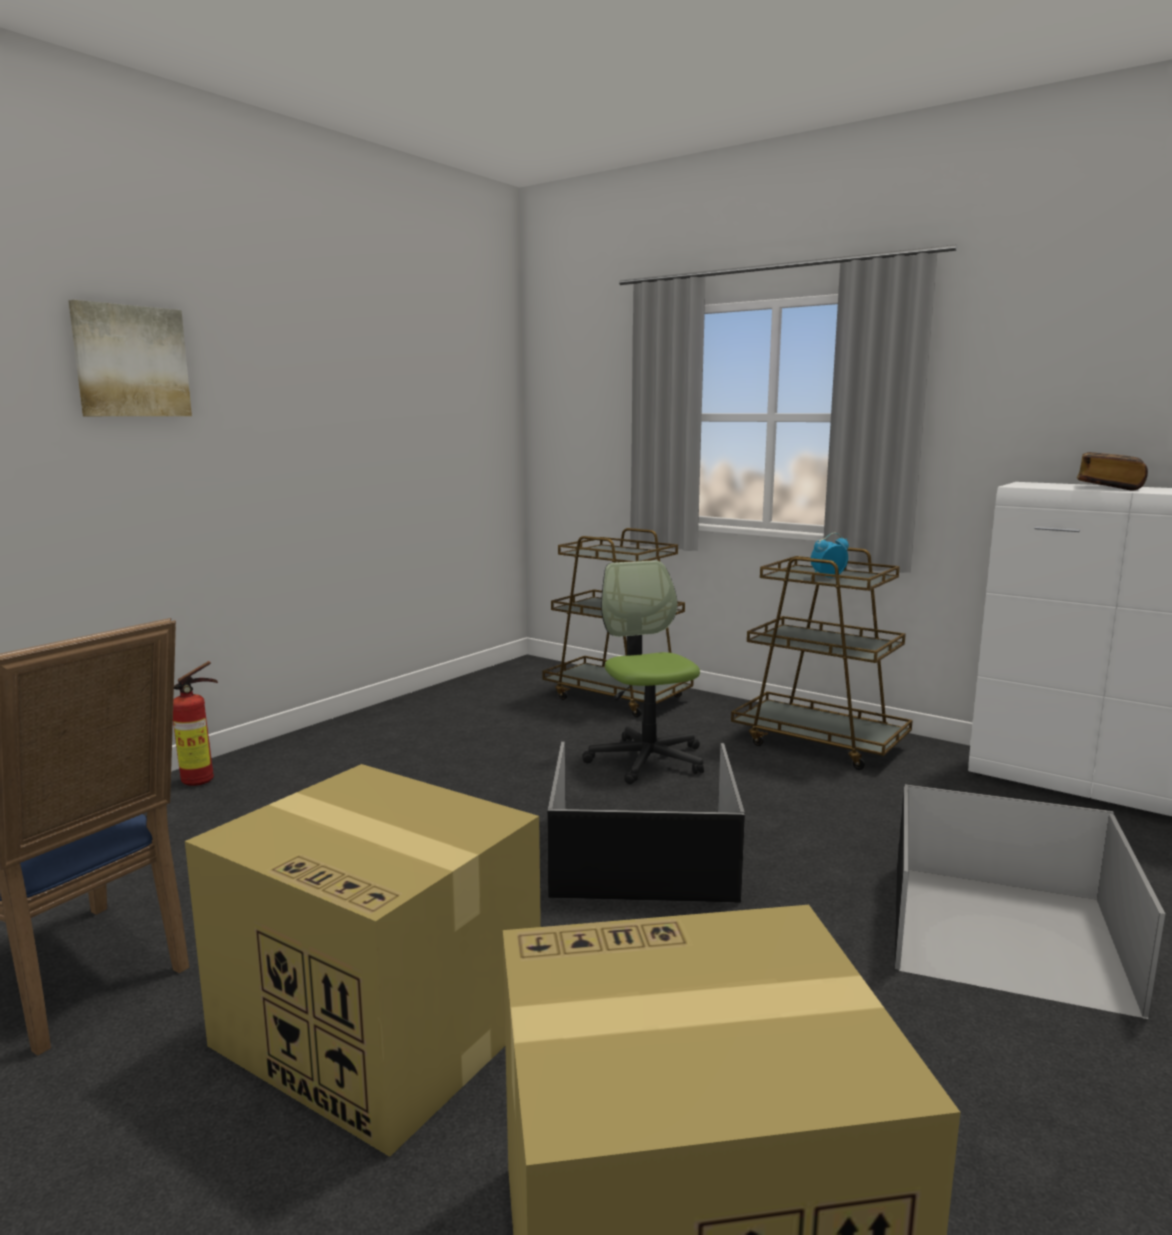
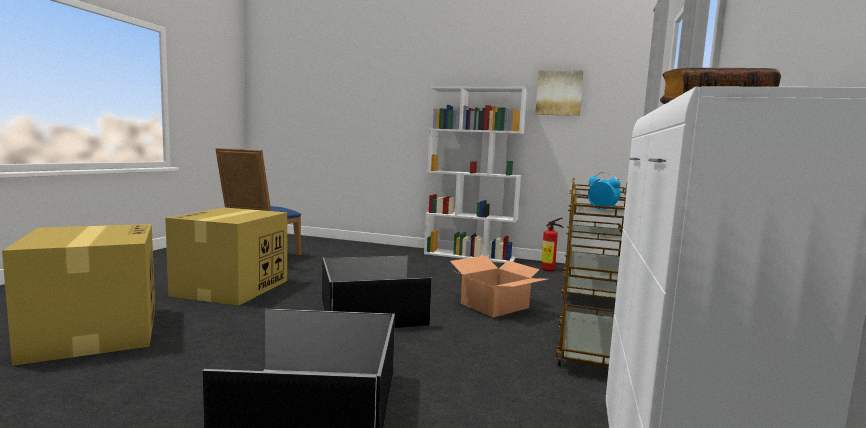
camera: 70 degrees right, 5 degrees down
picture [68,300,192,416] -> picture moved to [535,70,584,116]
fire extinguisher [173,661,218,786] -> fire extinguisher moved to [541,218,564,271]
office chair [583,560,704,784] -> cardboard box [450,256,547,318]
none -> white bookcase [424,86,527,263]

